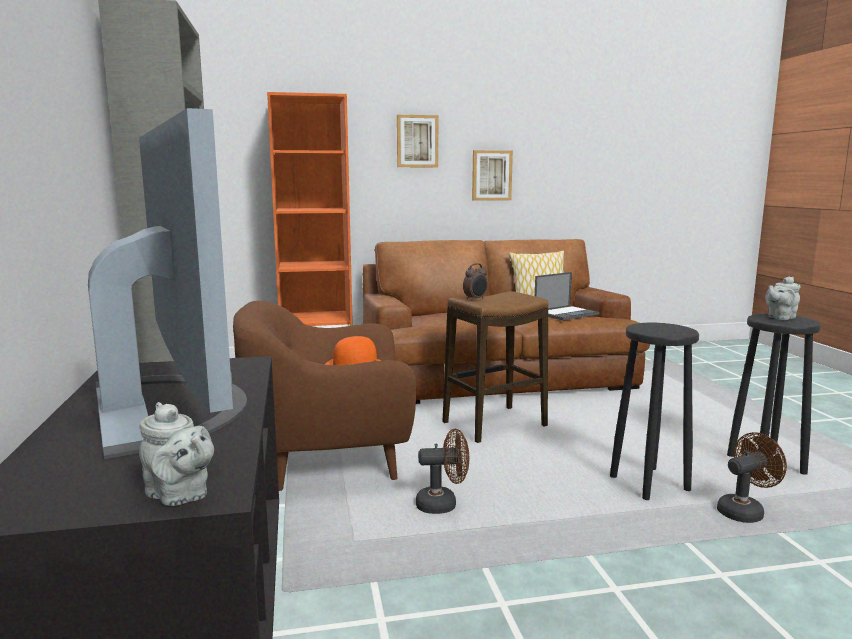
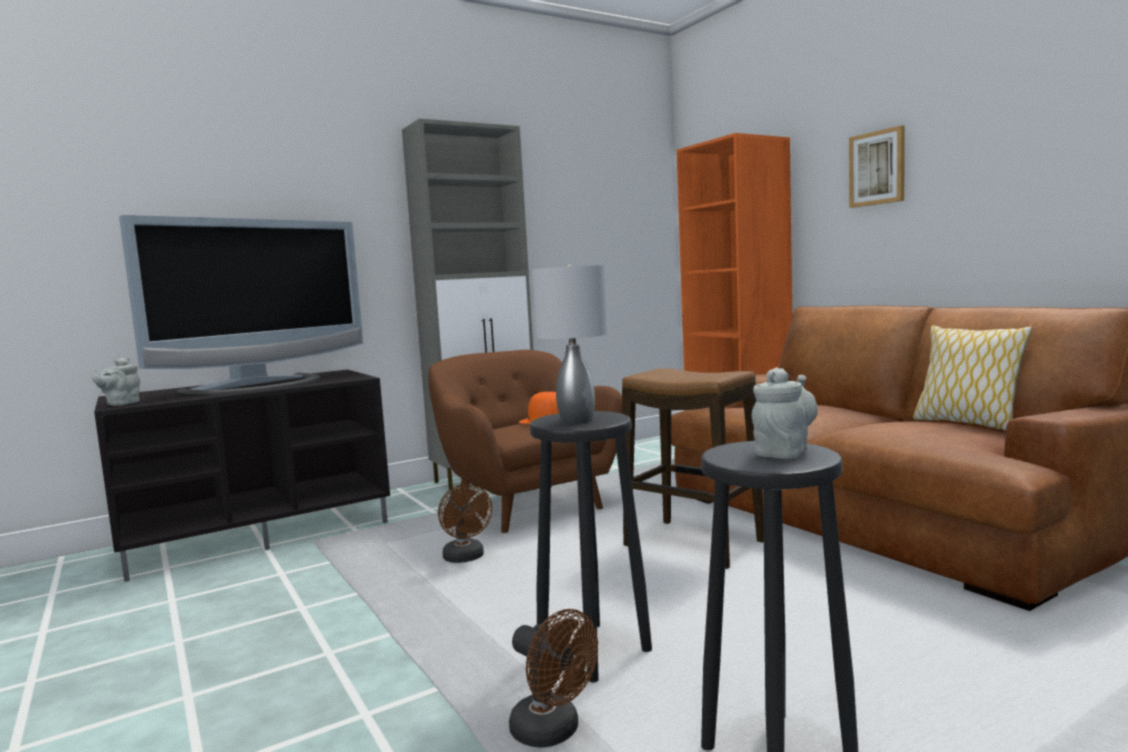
camera: 70 degrees right, 5 degrees down
alarm clock [463,263,488,301] -> none
picture [472,150,513,201] -> none
laptop [535,272,600,321] -> none
grey teapot [765,277,800,320] -> grey teapot turned 90 degrees clockwise [752,367,818,459]
none -> grey table lamp [532,265,608,424]

